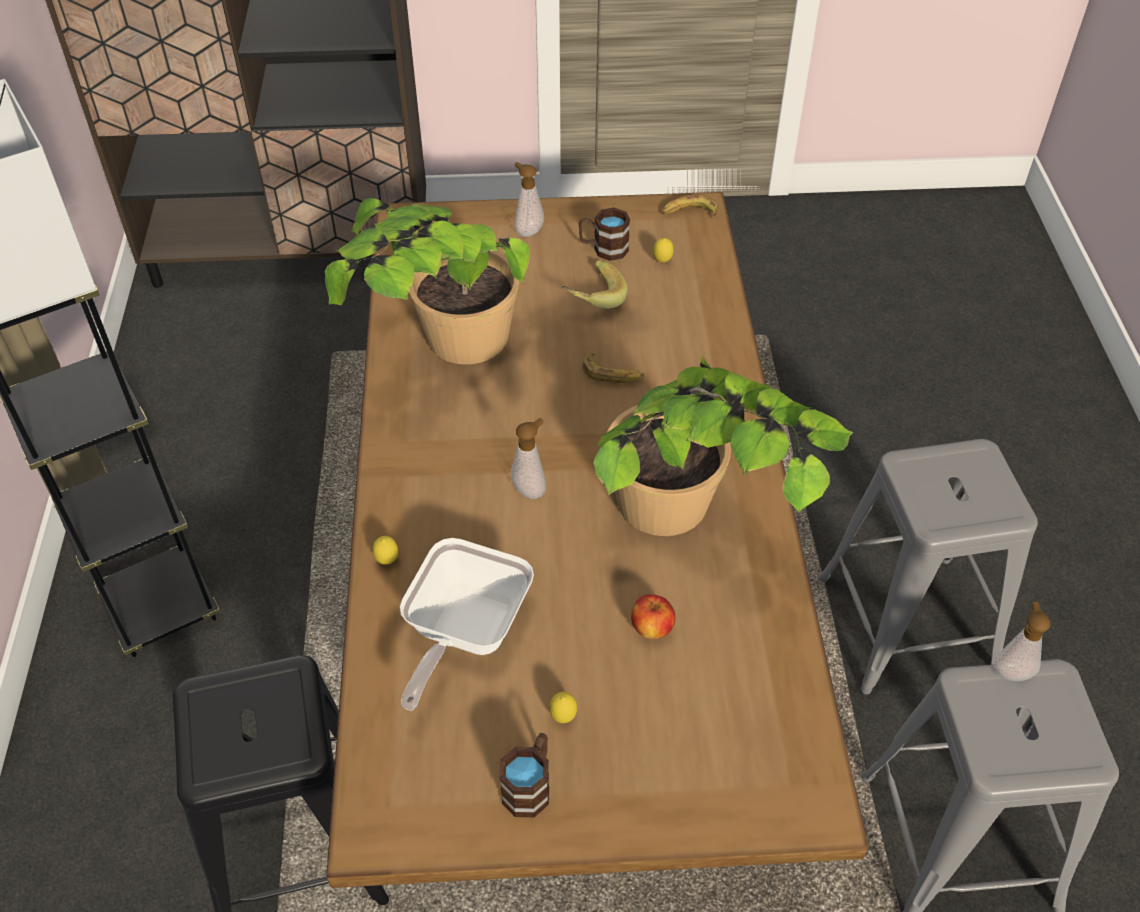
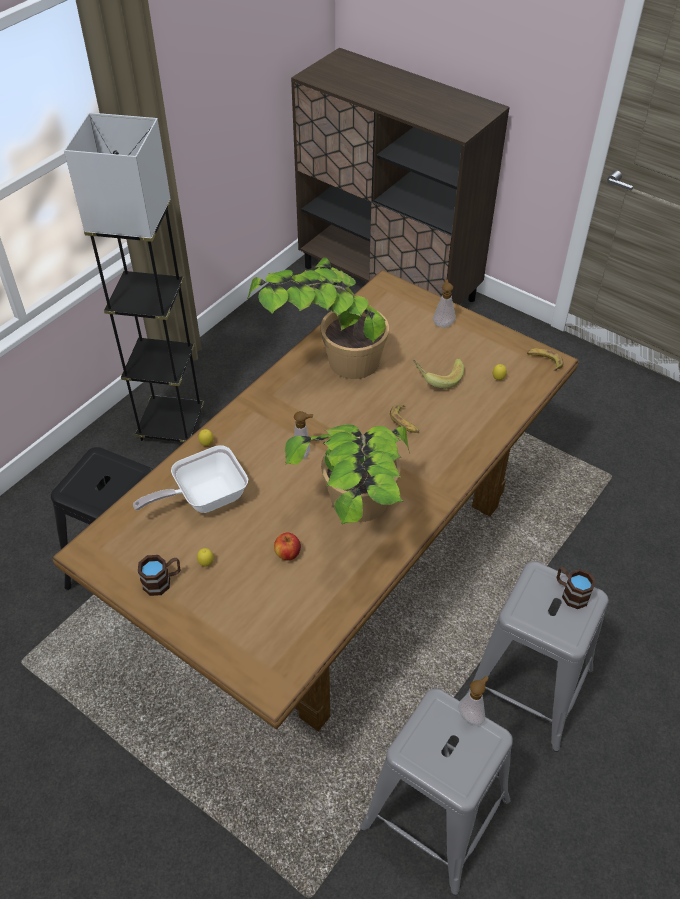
camera: 40 degrees right, 0 degrees up
brown mug [579,208,630,261] -> brown mug moved to [557,567,596,609]

